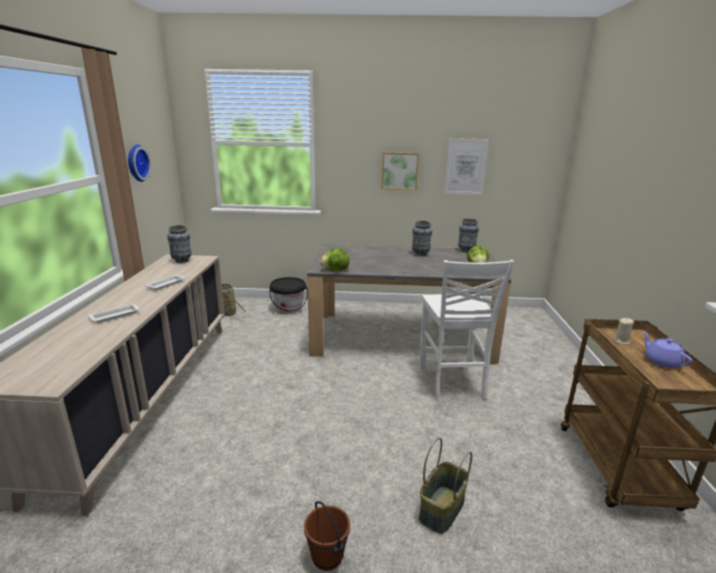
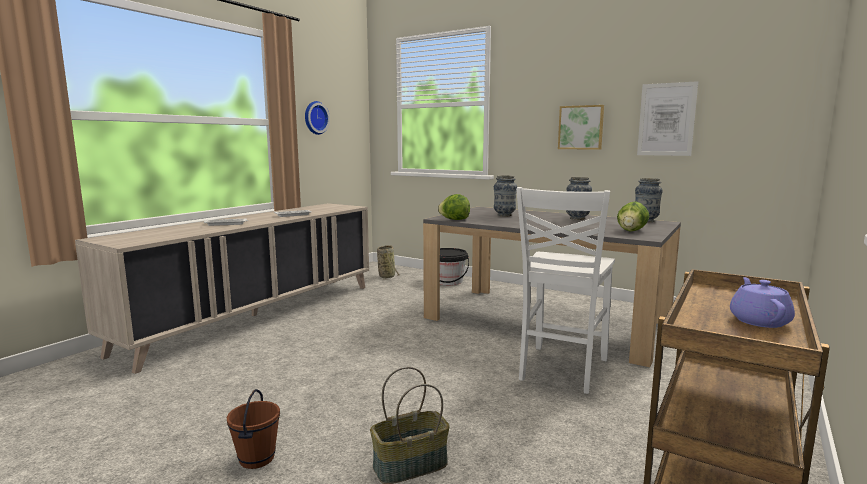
camera: 30 degrees right, 10 degrees down
vase [167,225,192,263] -> vase moved to [494,175,517,216]
beige candle [612,318,634,345] -> none

